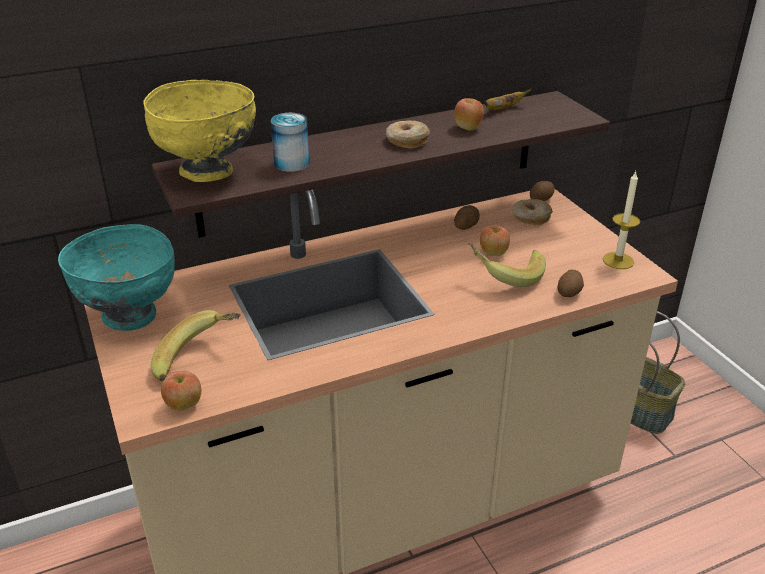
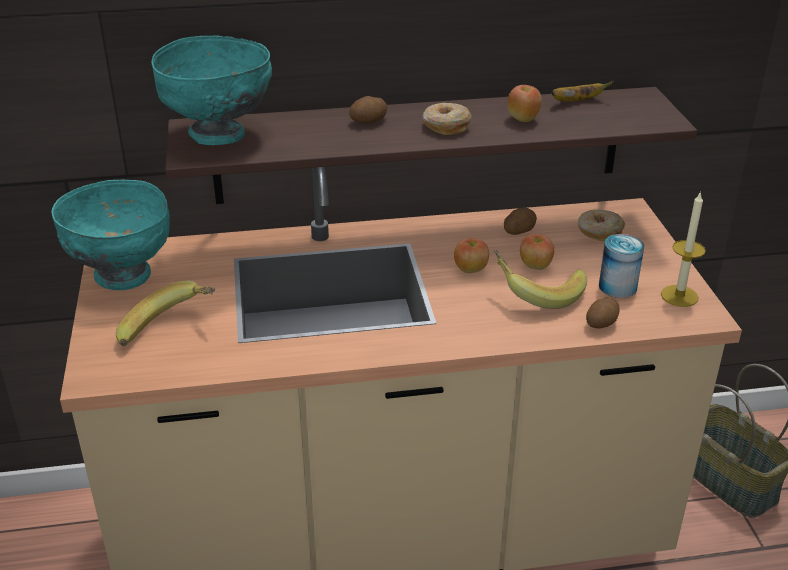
camera: 15 degrees right, 0 degrees up
yellow bowl [143,80,256,182] -> turquoise bowl [151,35,272,145]
apple [161,371,201,411] -> apple moved to [454,237,489,273]
can [271,113,310,172] -> can moved to [599,234,644,298]
potato [530,181,554,201] -> potato moved to [349,96,387,123]

